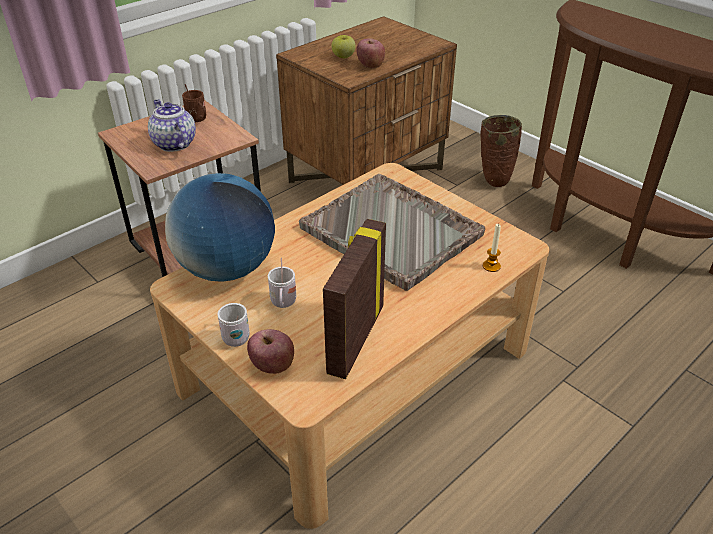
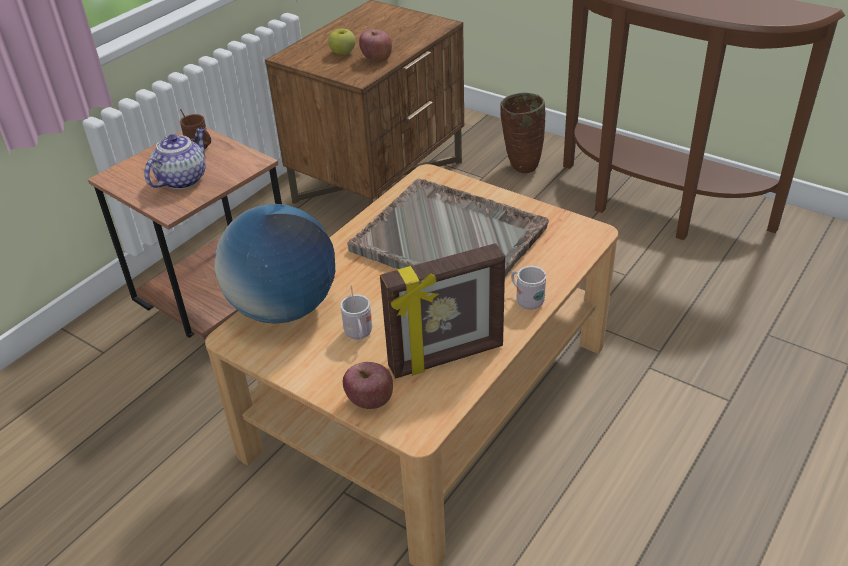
camera: 10 degrees left, 0 degrees up
teapot [148,99,196,152] -> teapot turned 75 degrees clockwise [144,127,206,189]
white mug [218,303,250,347] -> white mug moved to [511,266,546,310]
picture frame [323,219,386,379] -> picture frame turned 120 degrees counterclockwise [380,243,505,379]
candle [483,223,501,272] -> none

